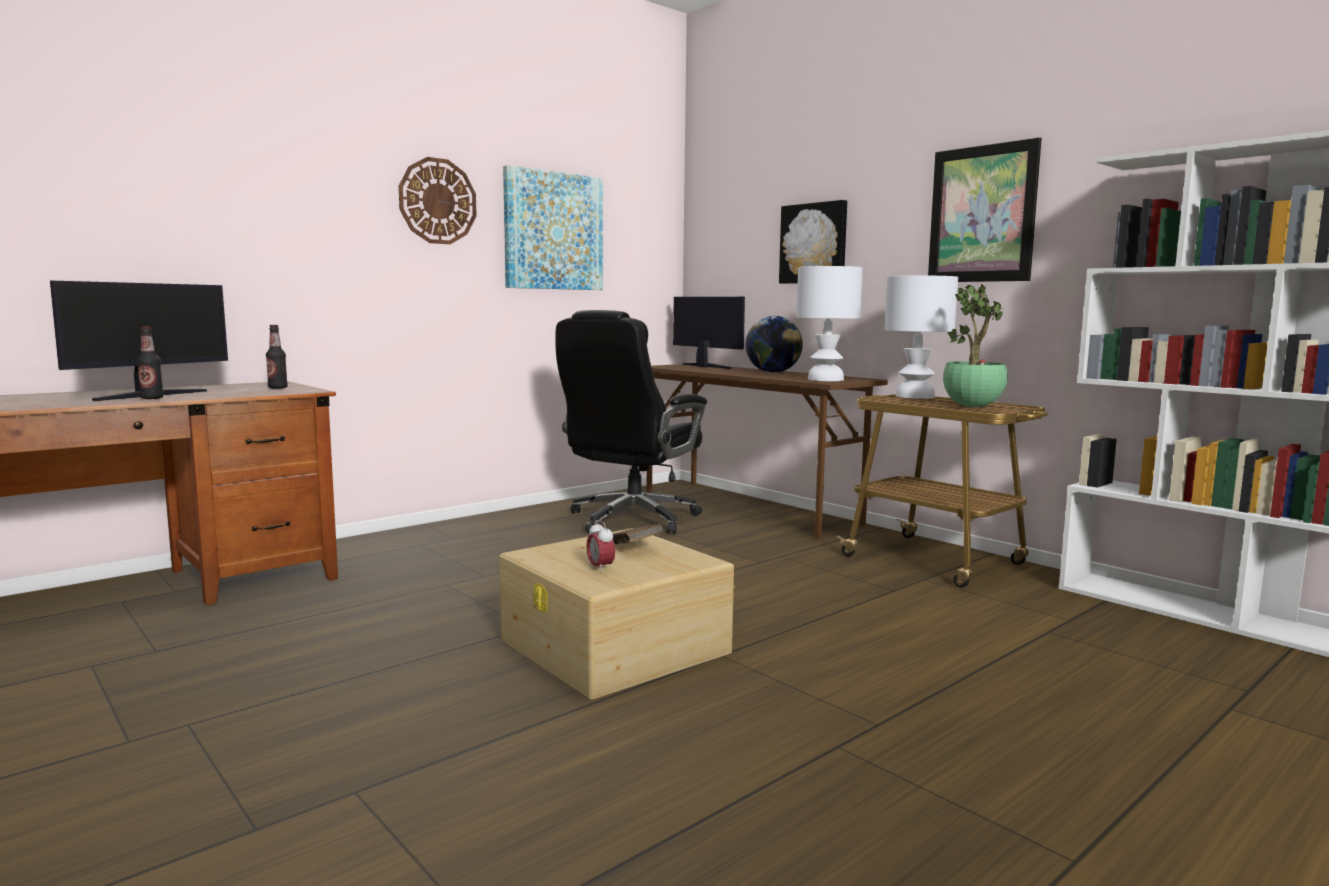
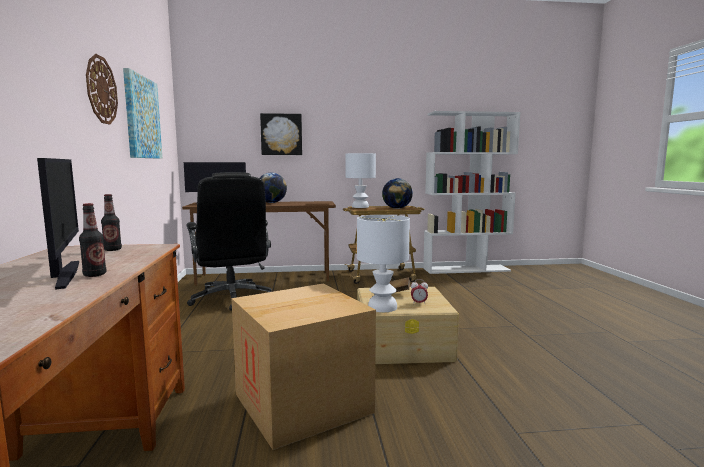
camera: 55 degrees left, 0 degrees up
white table lamp [796,266,863,381] -> white table lamp moved to [357,215,410,312]
picture [928,137,1042,282] -> none
potted plant [943,284,1008,408] -> globe [382,178,413,209]
none -> cardboard box [232,283,376,450]

